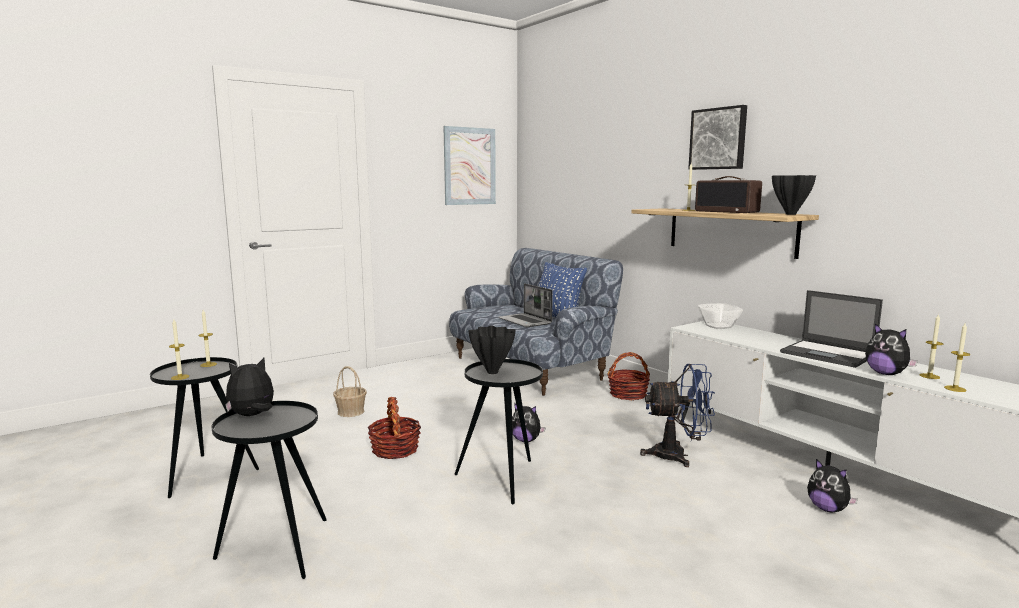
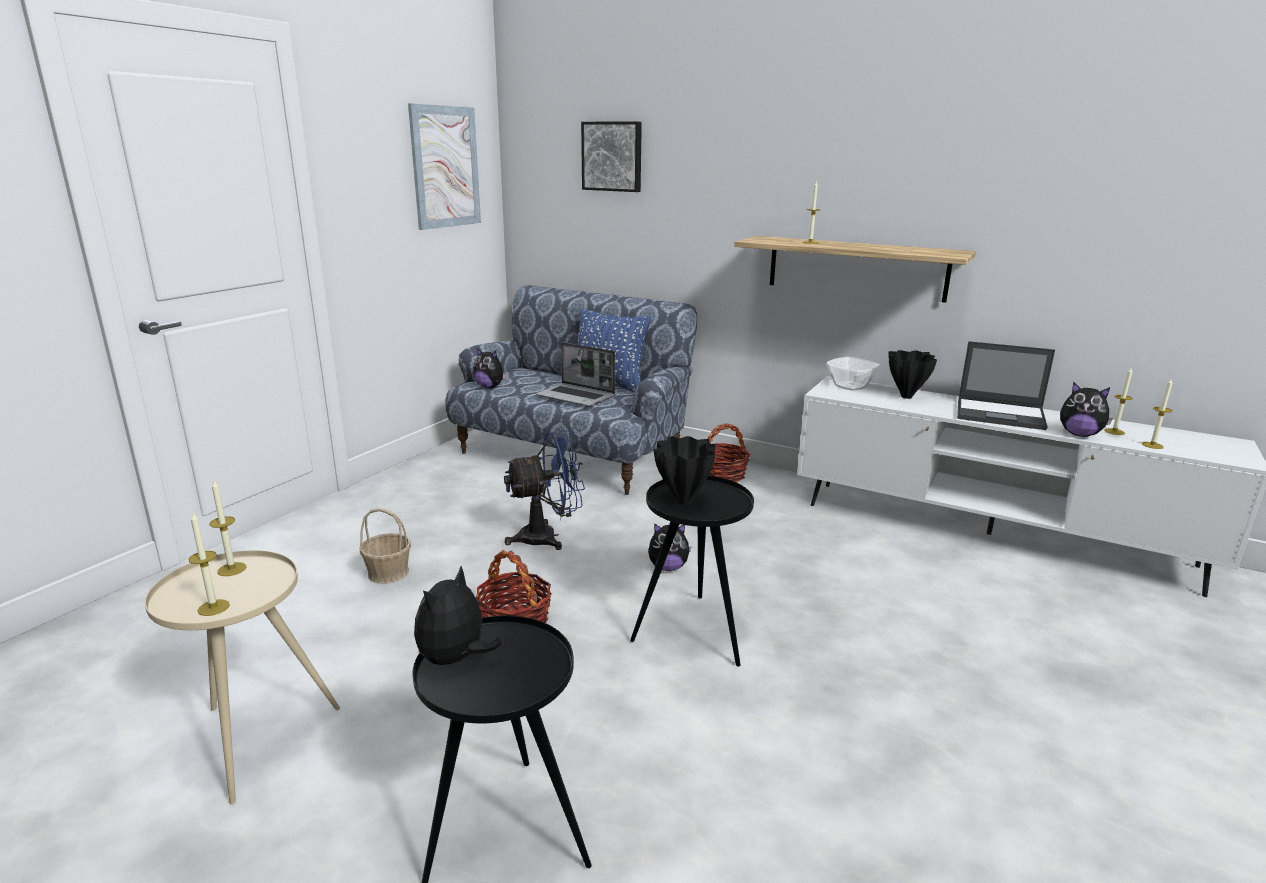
camera: 25 degrees left, 10 degrees up
black side table [150,357,259,498] -> beige side table [145,550,340,805]
blue fan [640,364,715,467] -> blue fan moved to [504,430,585,550]
picture [688,105,747,170] -> picture moved to [581,122,642,192]
radio [695,176,762,213] -> none
black vase [772,175,816,215] -> black vase moved to [889,350,937,399]
plush toy [807,459,858,512] -> plush toy moved to [473,348,509,388]

